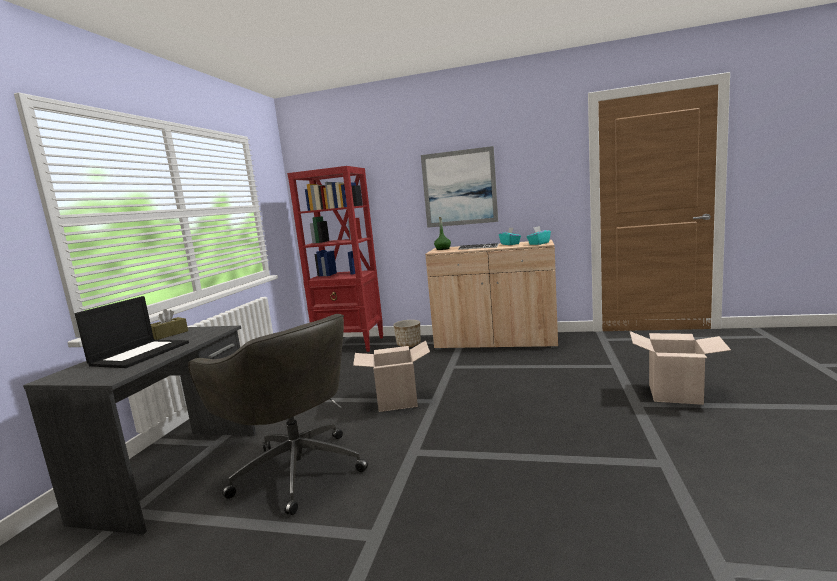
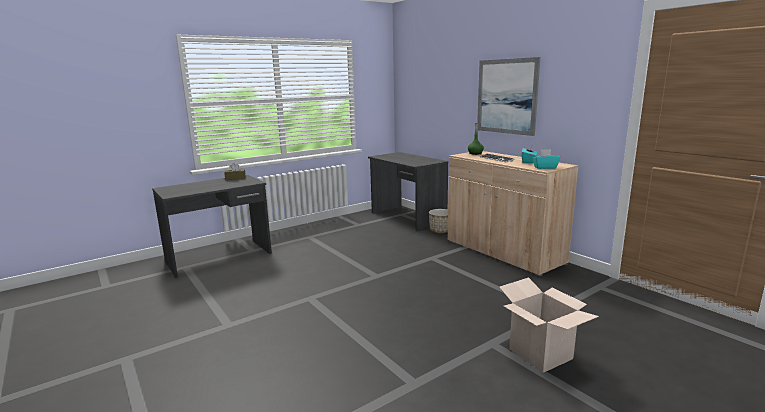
camera: 40 degrees right, 5 degrees up
laptop [75,296,189,368] -> none
grey office chair [188,314,368,515] -> none
red bookcase [287,166,383,352] -> grey desk [368,152,449,230]
cardboard box [353,340,430,412] -> none

